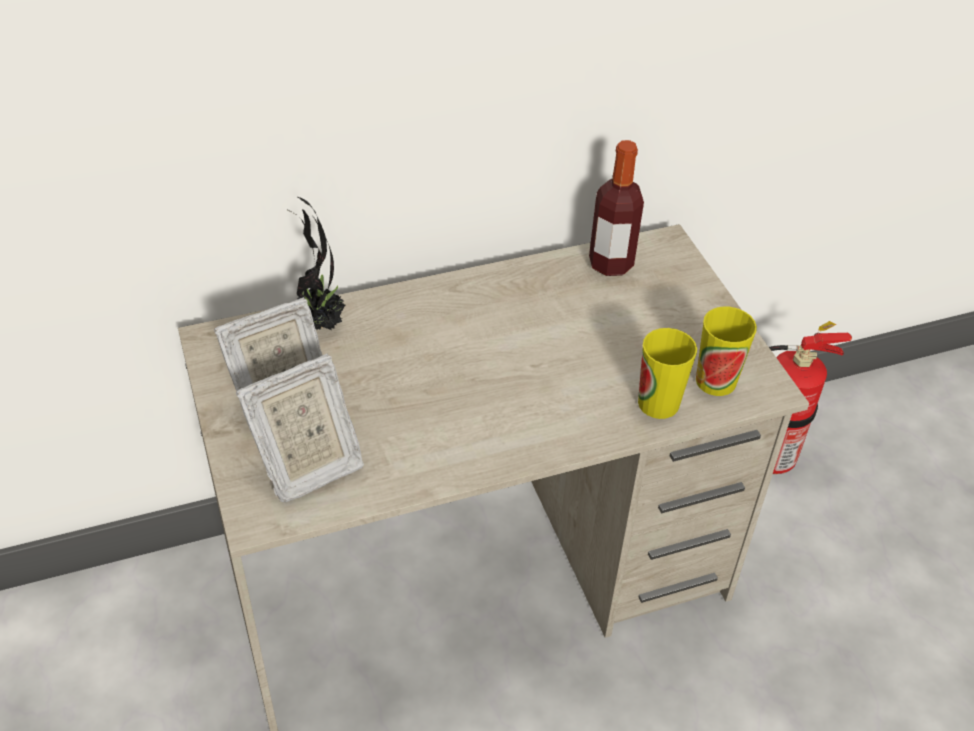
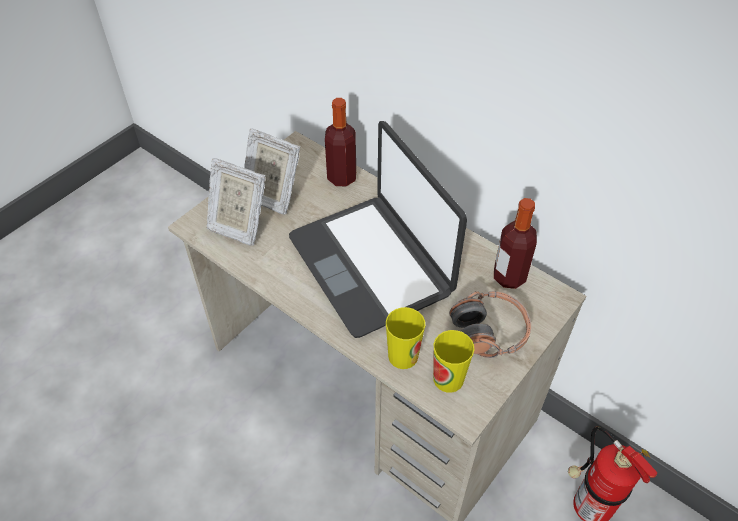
camera: 60 degrees right, 5 degrees up
potted plant [288,197,345,330] -> bottle [325,98,356,186]
none -> laptop [289,121,467,338]
none -> headphones [449,291,531,358]

